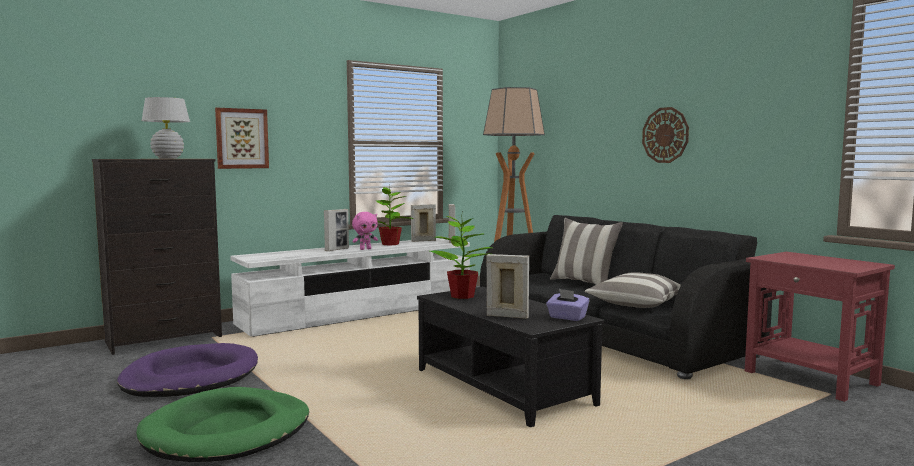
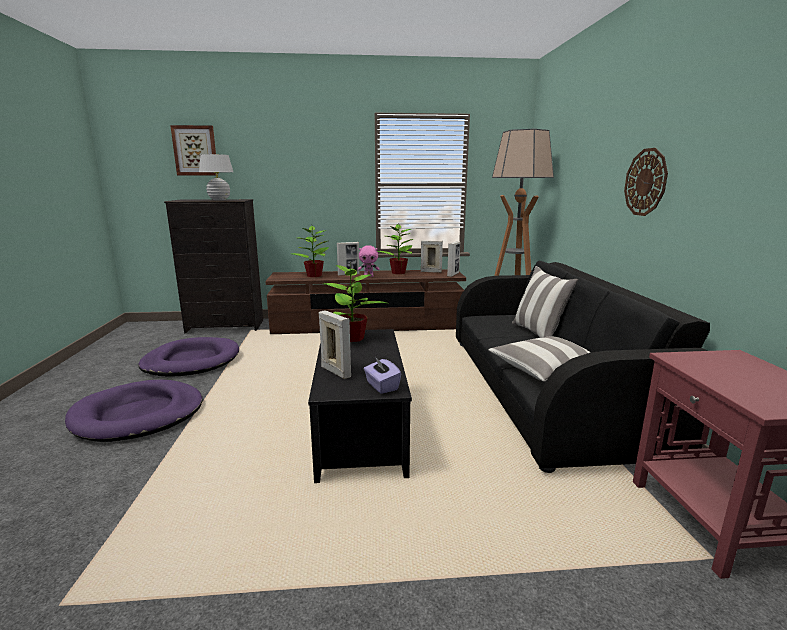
camera: 30 degrees right, 10 degrees up
green dog bed [136,387,309,462] -> purple dog bed [65,380,203,442]
picture [215,108,269,169] -> picture moved to [170,125,216,175]
white tv stand [230,238,470,337] -> brown tv stand [265,269,466,334]
none -> potted plant [292,226,329,277]

